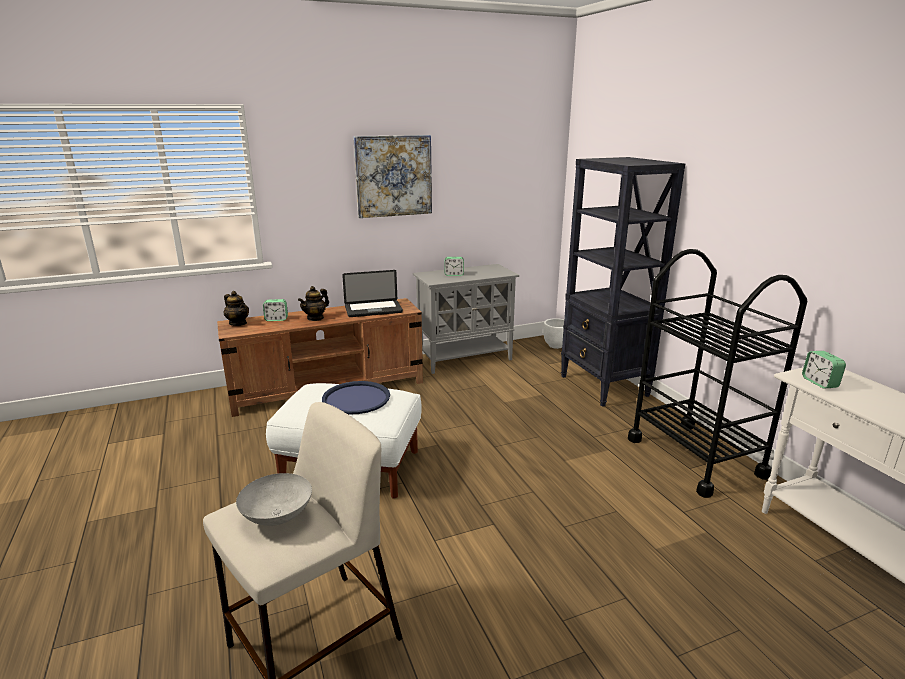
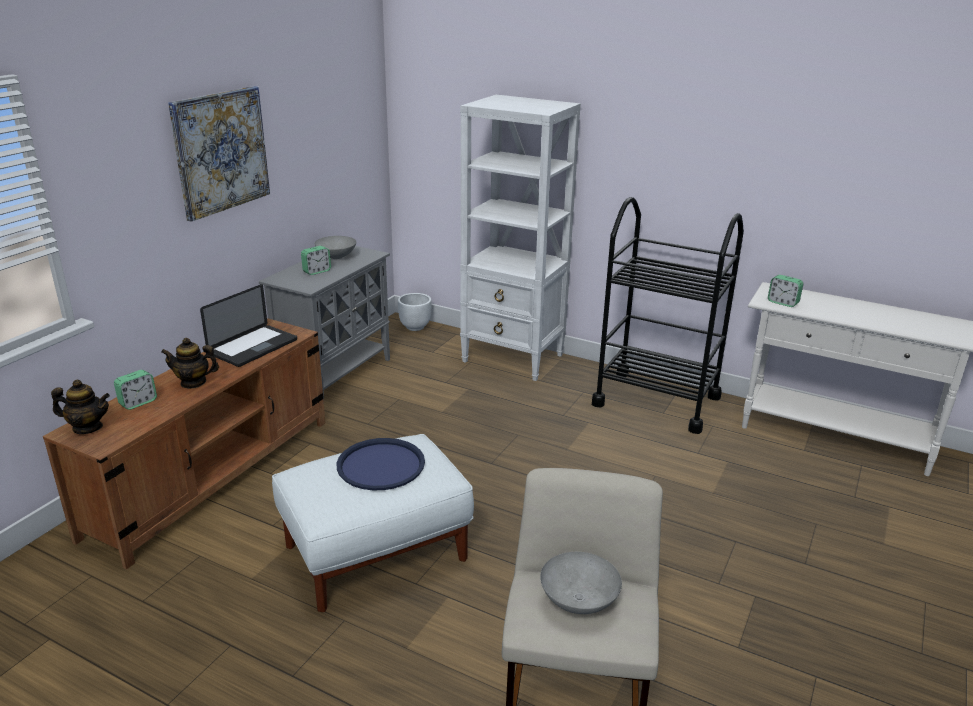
camera: 40 degrees left, 5 degrees up
teapot [298,286,329,321] -> teapot turned 90 degrees clockwise [161,338,219,389]
black bookcase [561,157,685,407] -> white bookcase [460,95,581,381]
none -> grey bowl [315,236,356,259]

